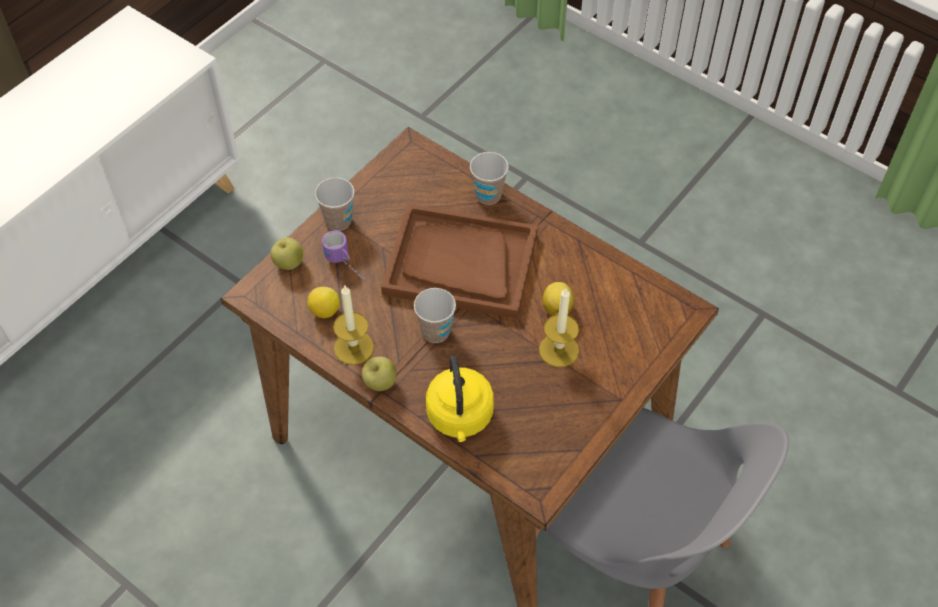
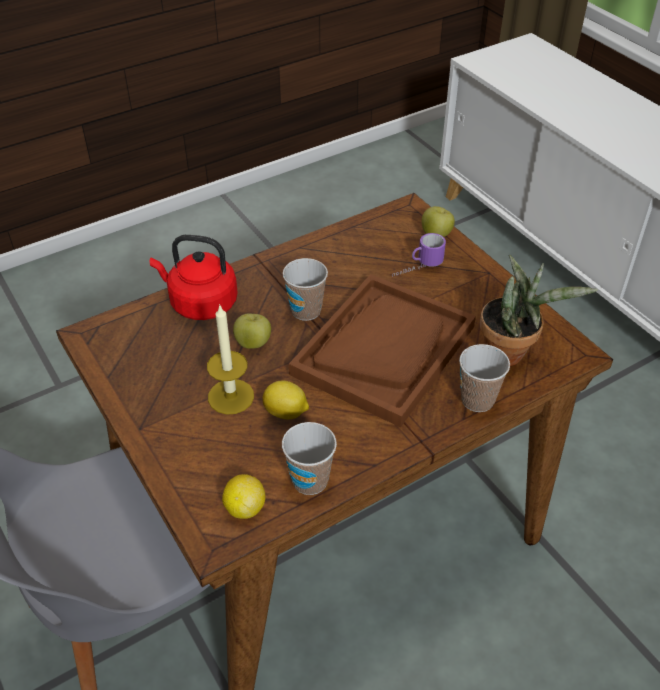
camera: 110 degrees right, 10 degrees down
lemon [307,287,340,318] -> lemon moved to [222,474,265,519]
cup [315,177,354,231] -> cup moved to [282,422,337,495]
candle [333,286,374,365] -> none
apple [362,357,397,391] -> apple moved to [233,313,271,349]
yellow kettle [426,355,494,442] -> red kettle [150,235,238,320]
none -> potted plant [480,254,598,366]

